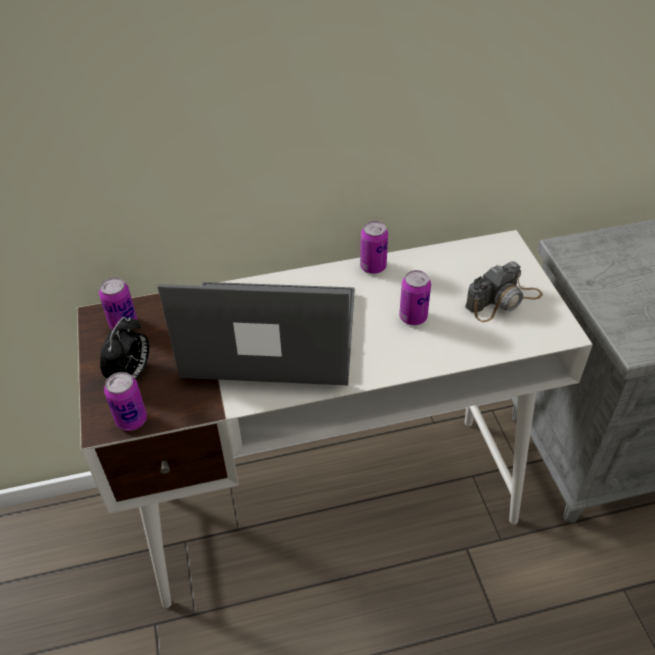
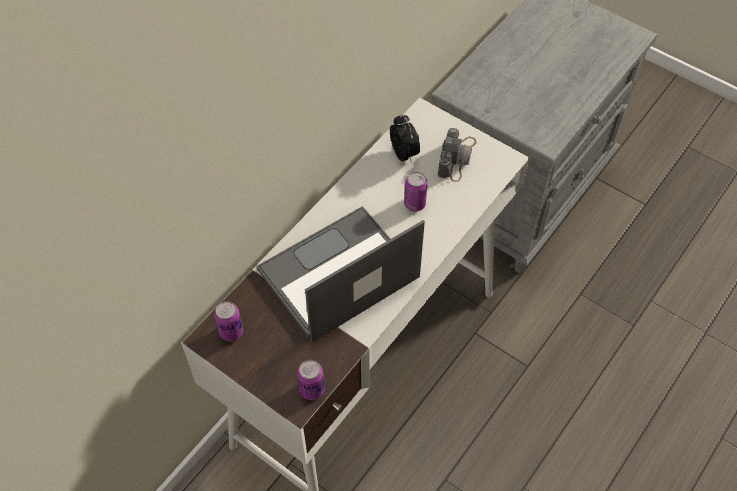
camera: 40 degrees left, 10 degrees up
alarm clock [100,317,149,380] -> alarm clock moved to [390,115,420,161]
can [360,221,388,274] -> none

